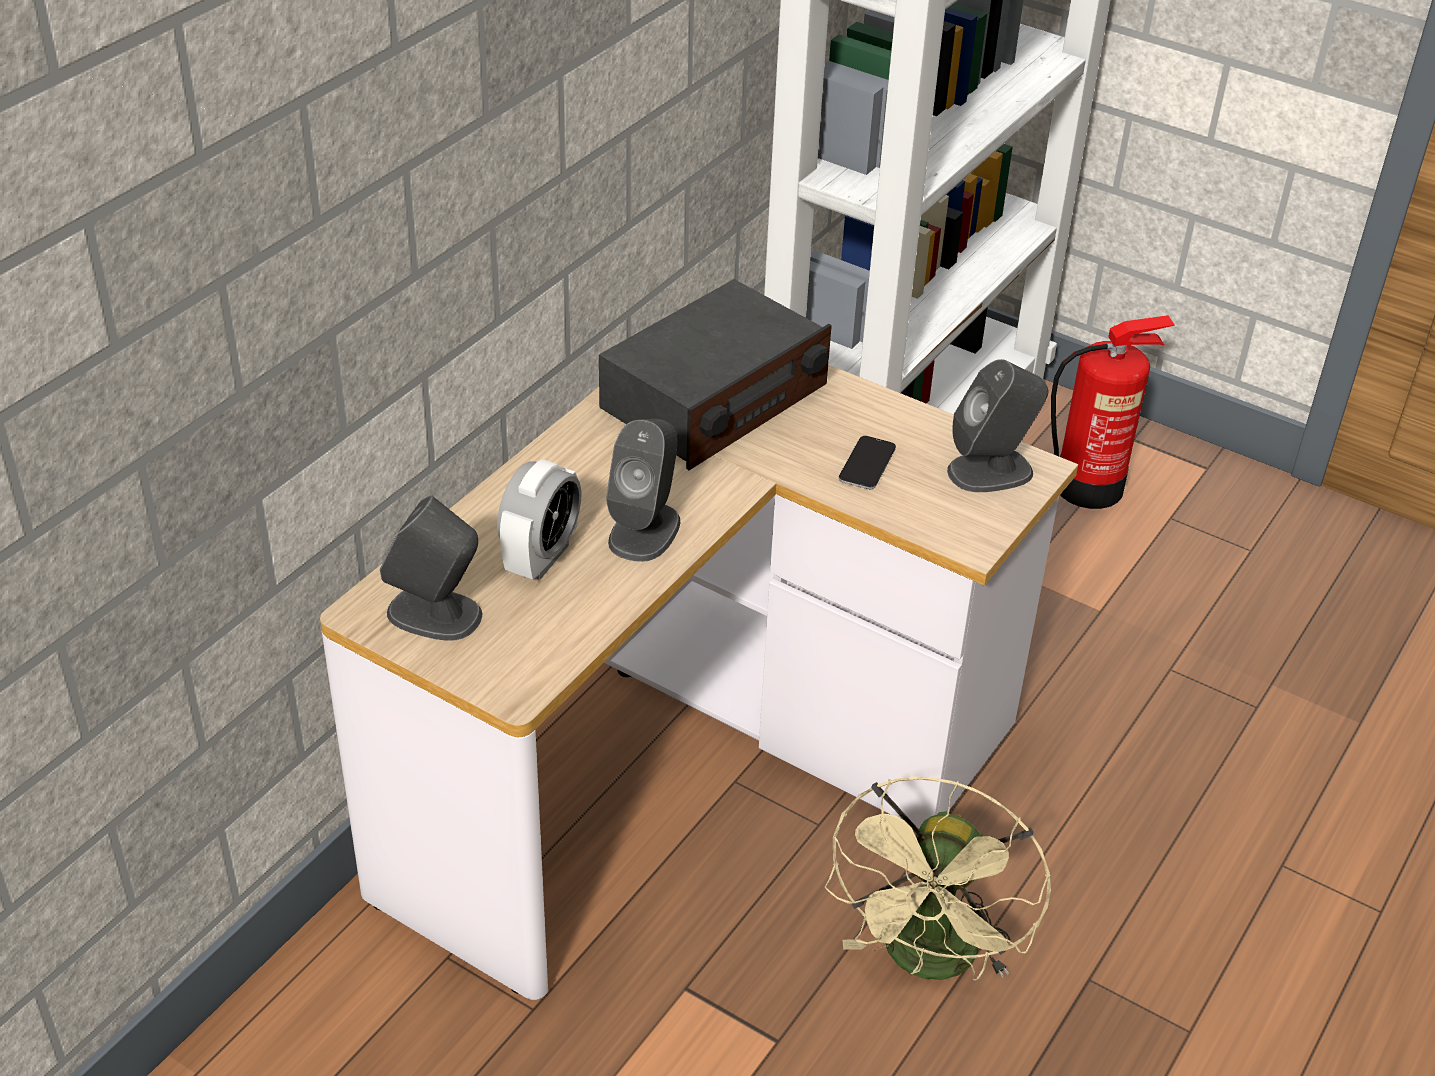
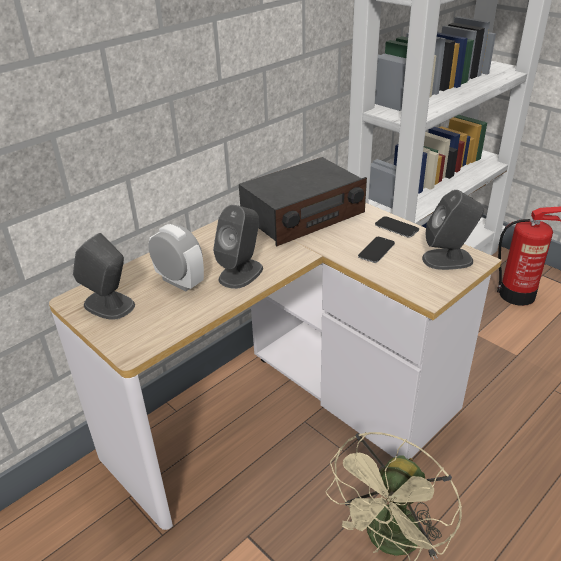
camera: 15 degrees right, 5 degrees down
alarm clock [497,459,582,580] -> alarm clock turned 90 degrees counterclockwise [148,224,204,291]
none -> phone [375,216,419,238]

